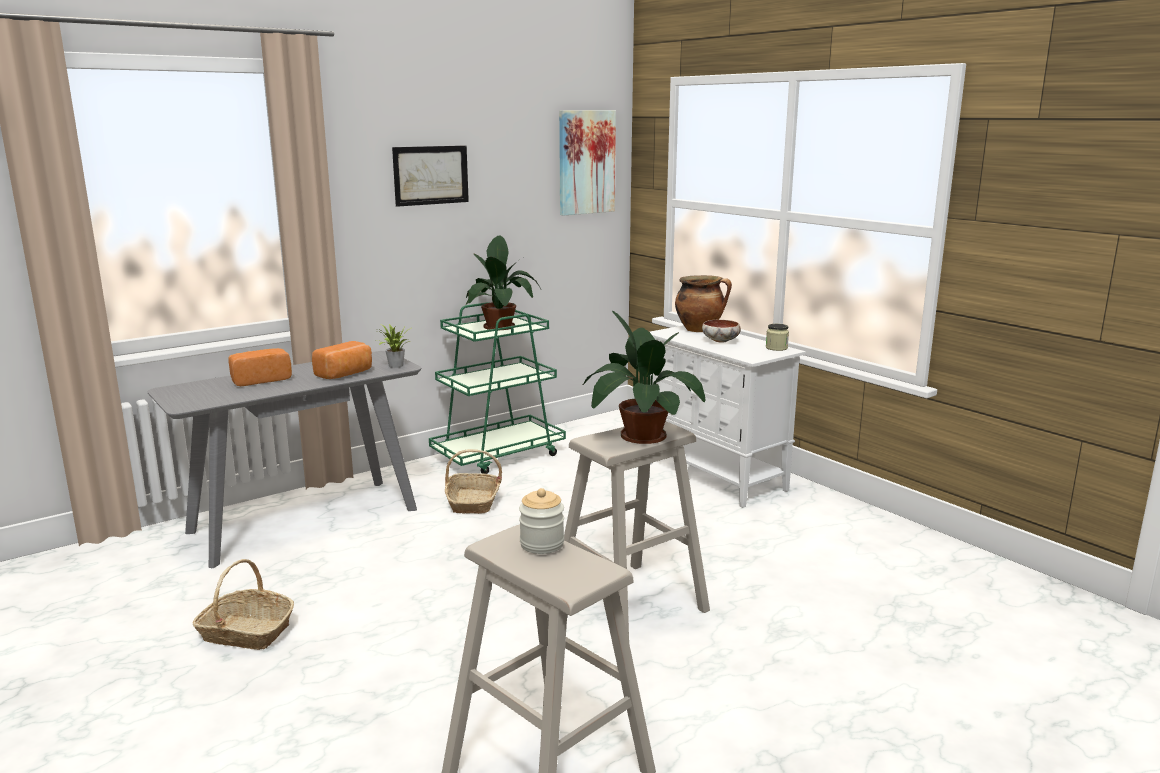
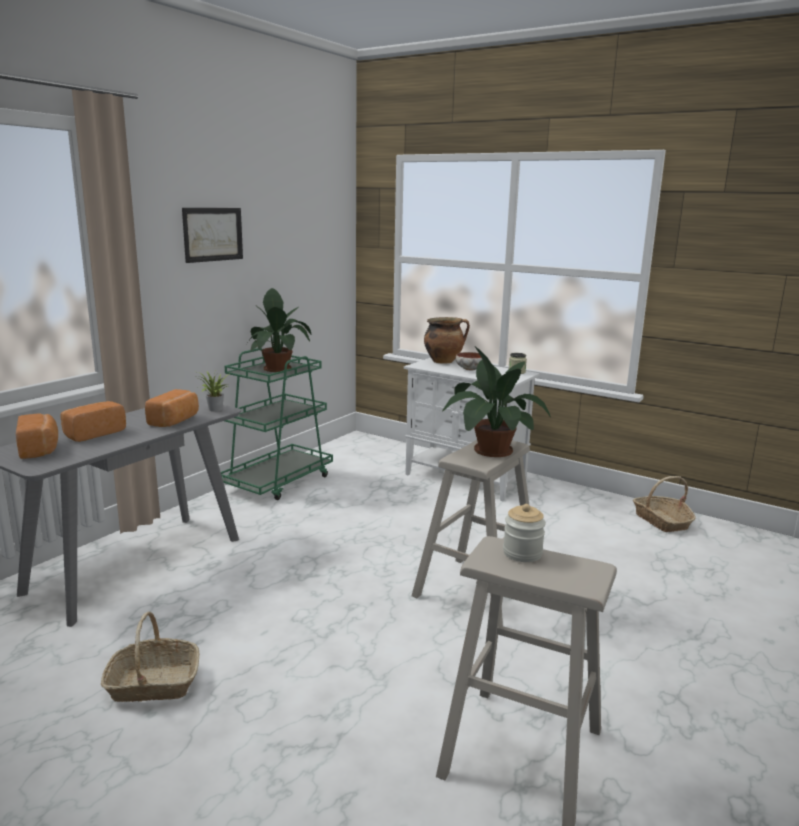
camera: 20 degrees left, 0 degrees up
basket [445,449,502,514] -> basket moved to [633,476,696,532]
picture [559,110,616,216] -> none
none -> bread [16,413,58,459]

